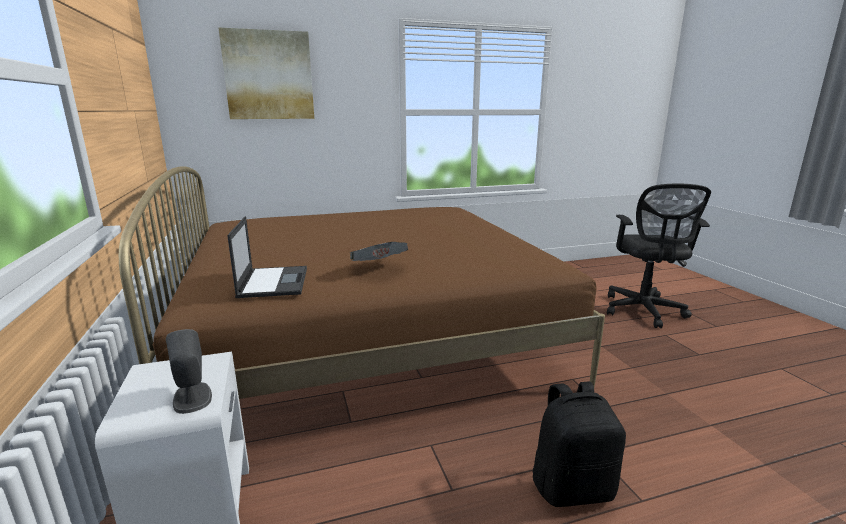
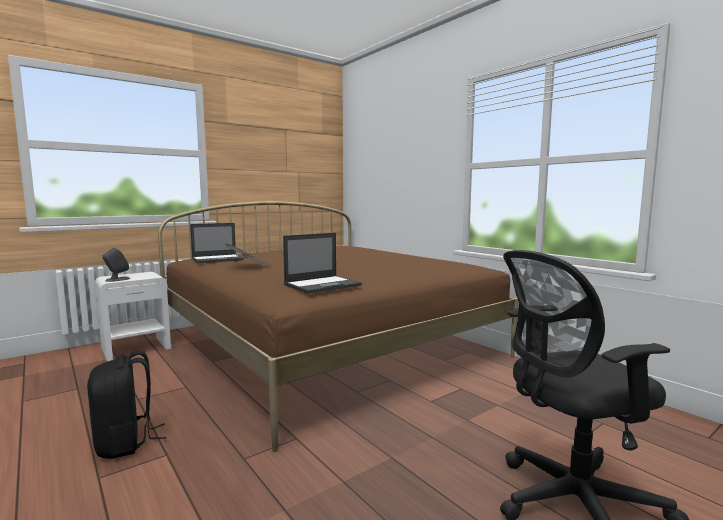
camera: 70 degrees right, 10 degrees down
picture [218,27,314,119] -> none
none -> laptop [283,233,362,294]

